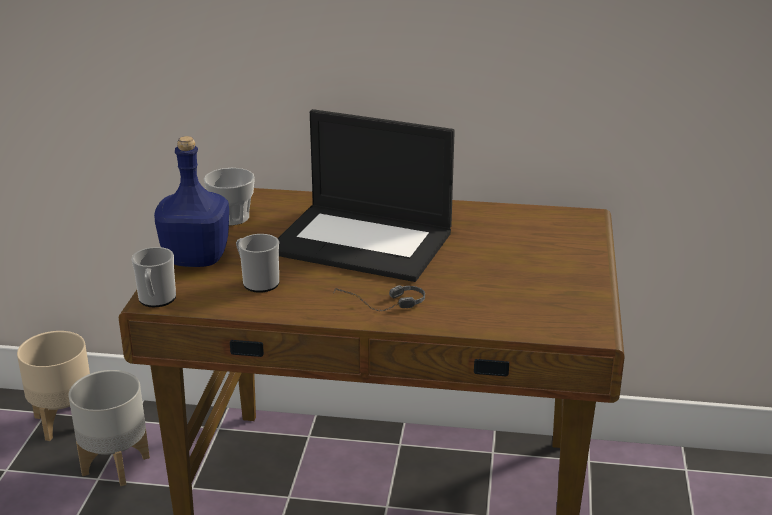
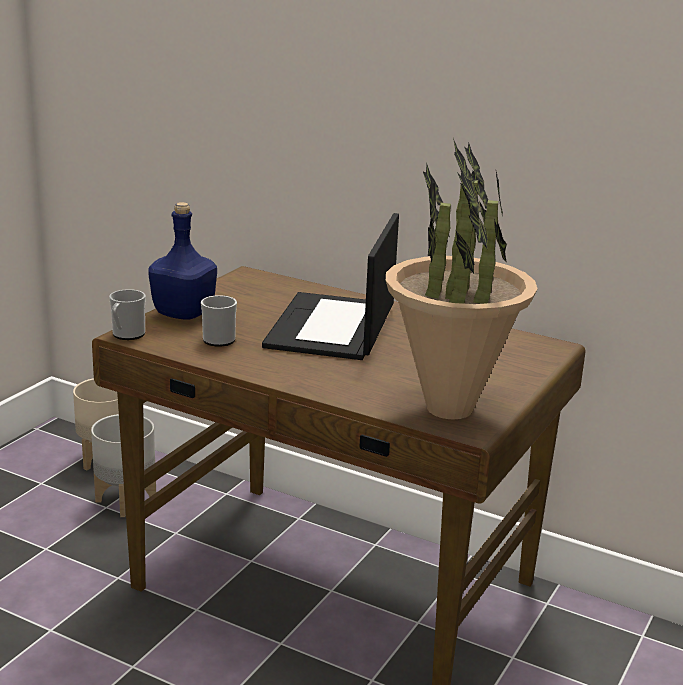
camera: 20 degrees right, 5 degrees down
cup [204,168,255,226] -> none
laptop [278,109,455,282] -> laptop turned 60 degrees clockwise [262,213,399,360]
headphones [333,285,425,311] -> none
none -> potted plant [386,138,538,419]

